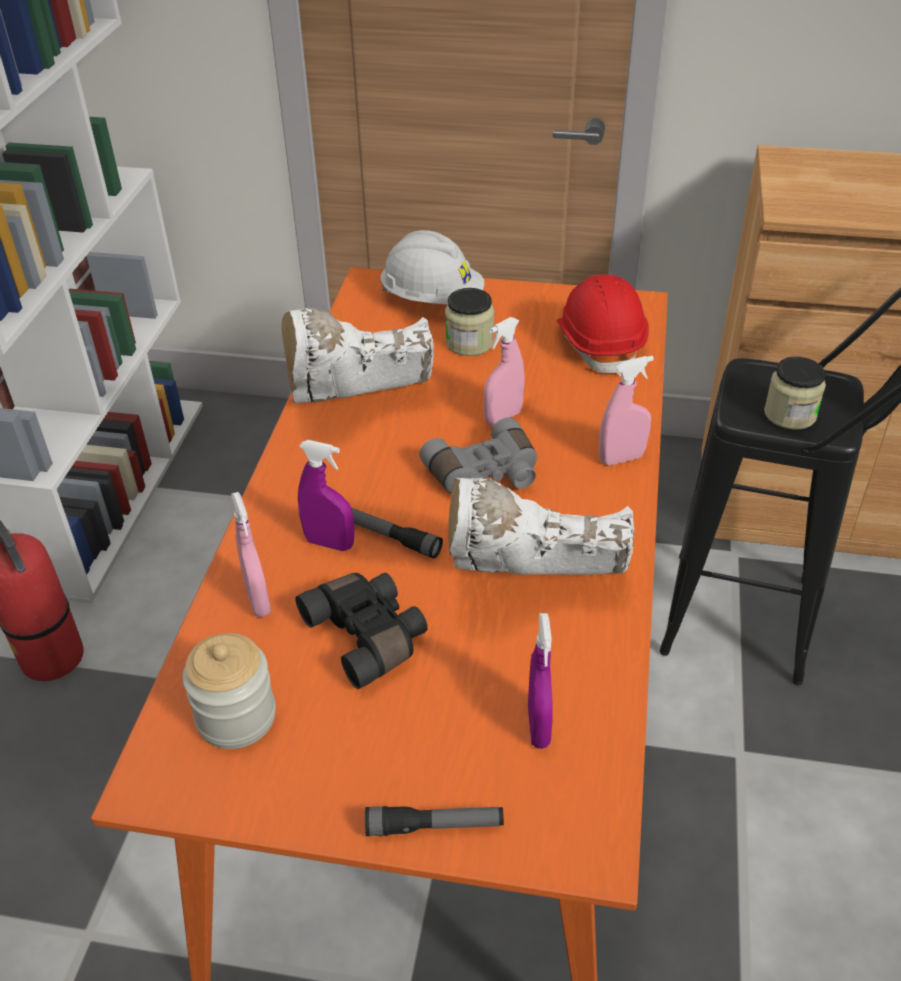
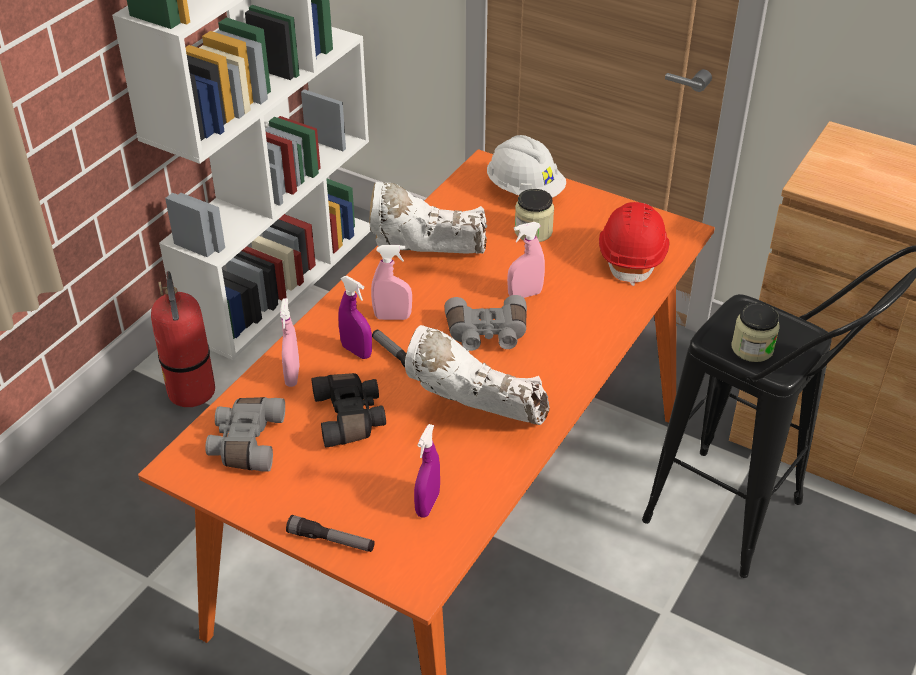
camera: 20 degrees right, 0 degrees up
jar [182,633,276,749] -> grey binoculars [205,397,285,472]
pink spray bottle [599,356,654,466] -> pink spray bottle moved to [371,245,412,320]

